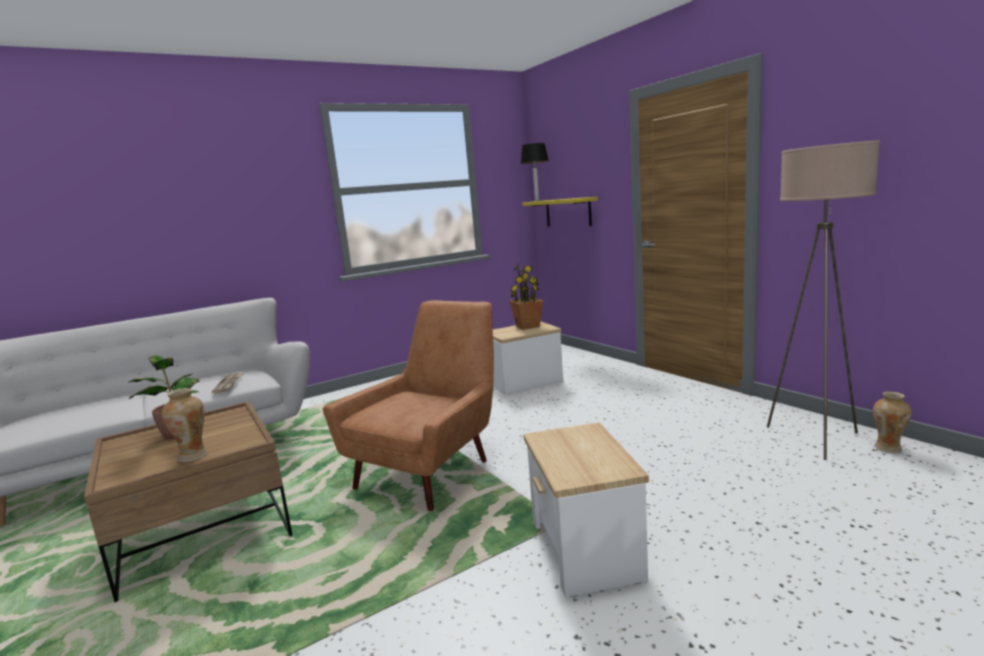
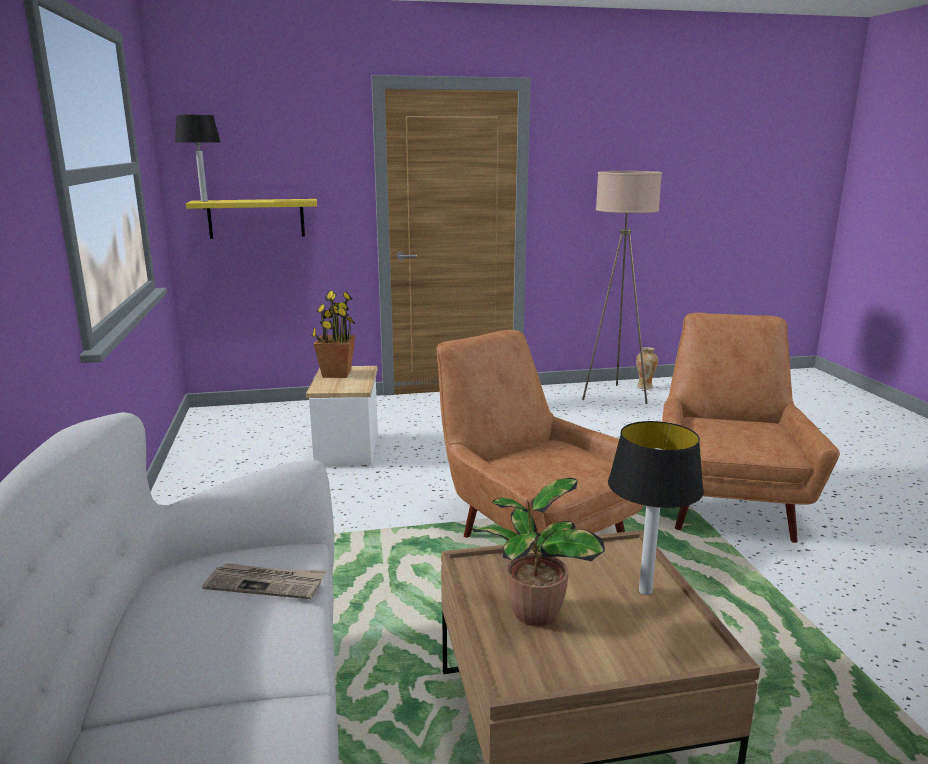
camera: 70 degrees left, 5 degrees up
vase [162,388,208,462] -> table lamp [608,421,704,595]
side table [523,422,649,597] -> brown armchair [662,313,840,543]

